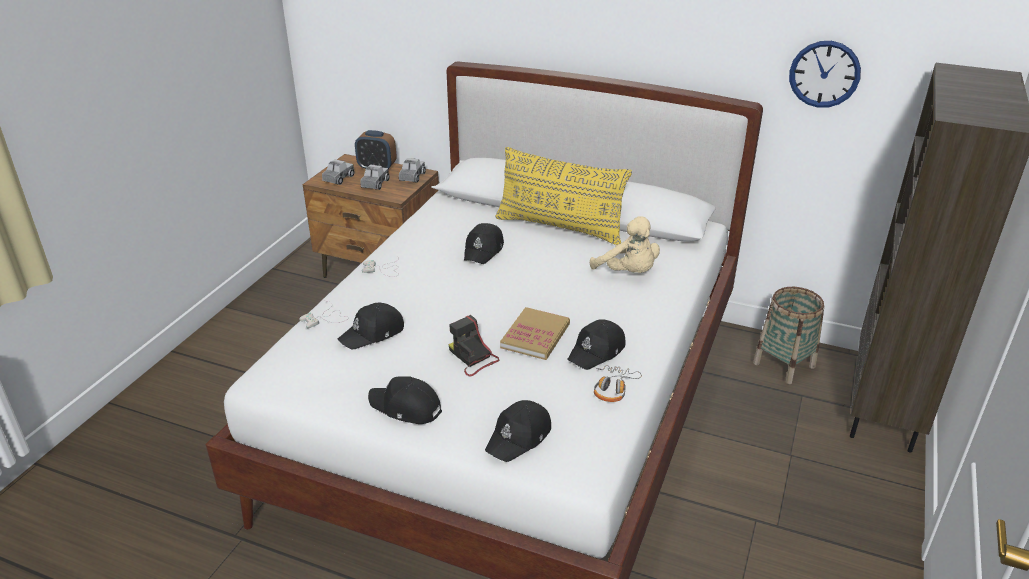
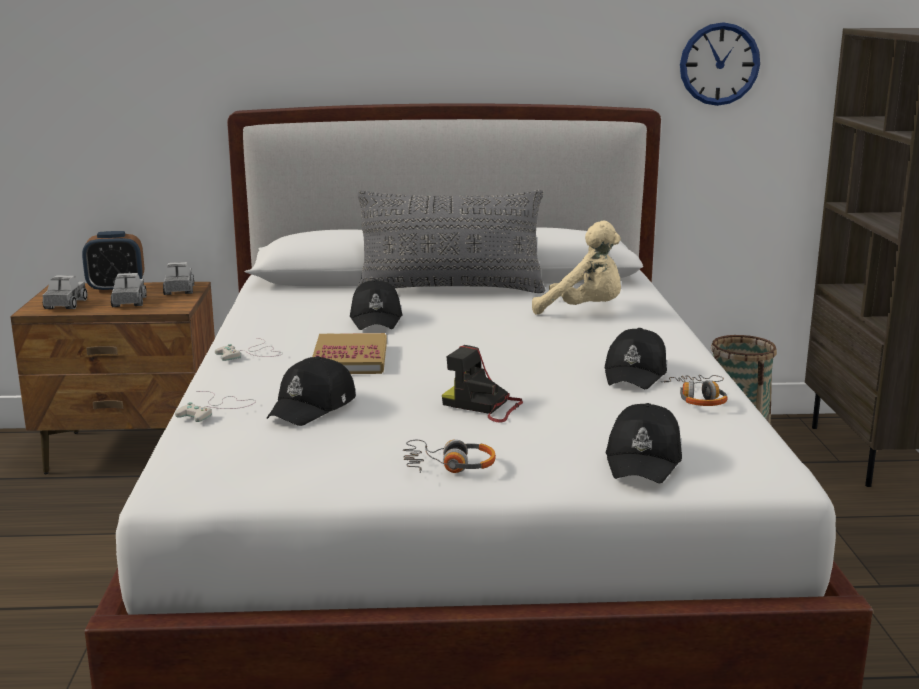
camera: 25 degrees left, 15 degrees down
black cap [368,376,442,424] -> headphones [403,440,496,473]
yellow pillow [496,147,632,245] -> grey pillow [357,190,545,293]
book [500,307,570,360] -> book moved to [312,333,387,374]

